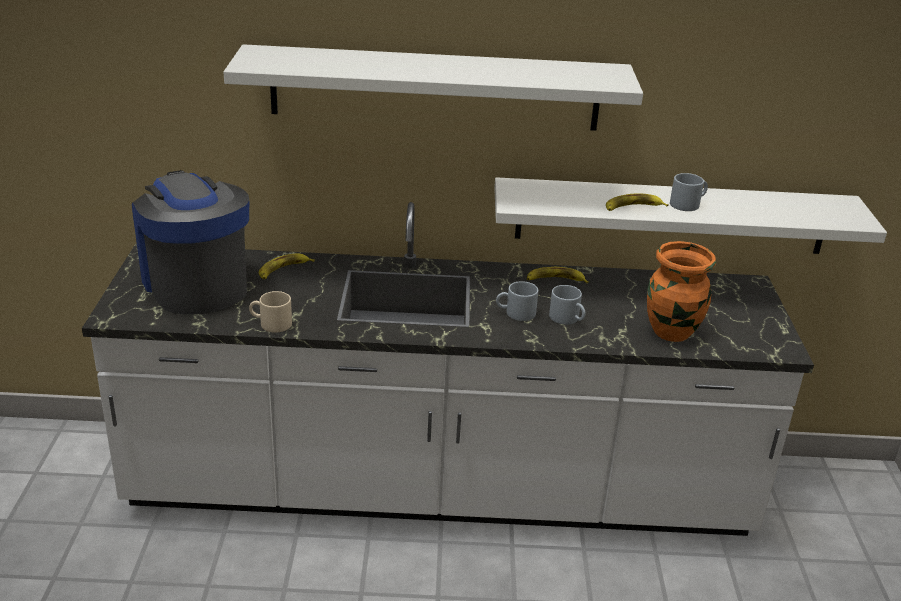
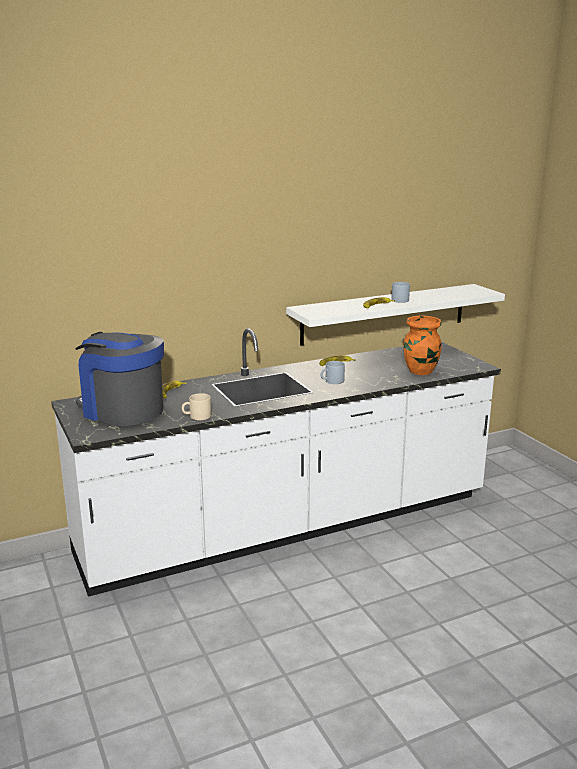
camera: 25 degrees left, 10 degrees down
white shelf [223,44,643,131] -> none
grey mug [549,285,585,325] -> none

